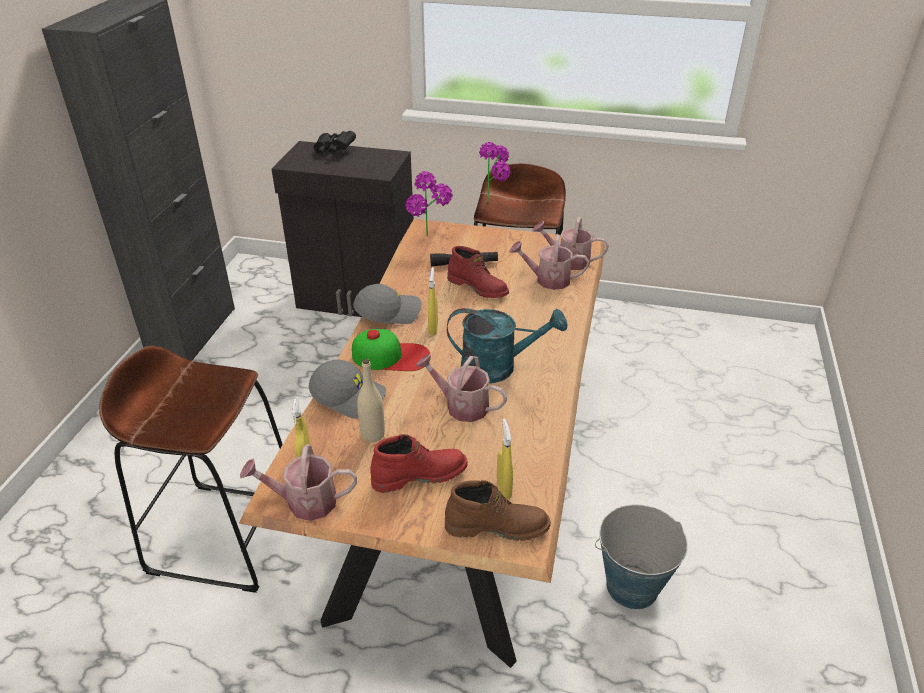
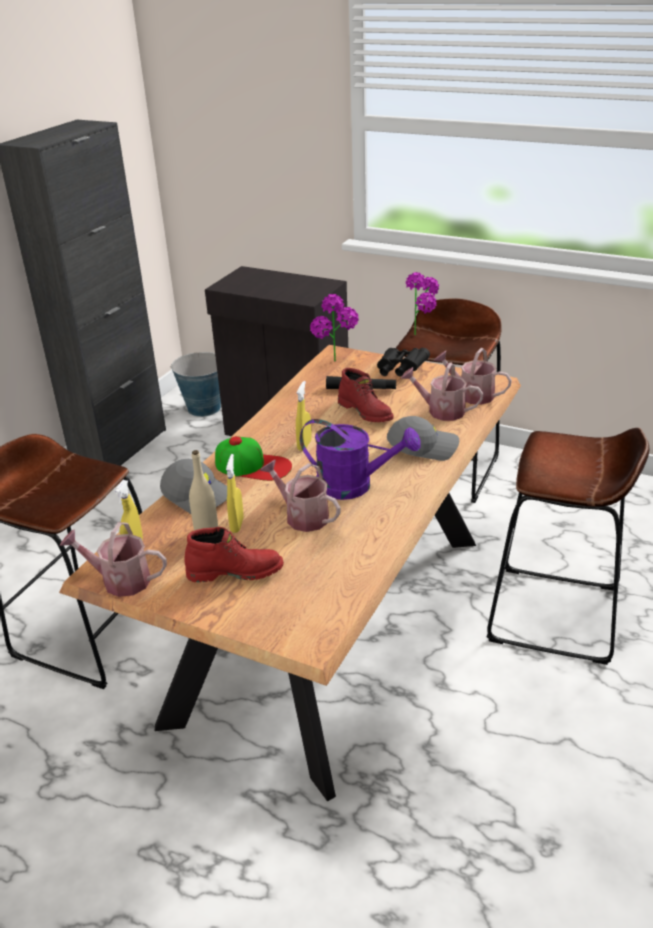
camera: 15 degrees right, 5 degrees down
black binoculars [313,131,356,156] -> black binoculars moved to [377,348,430,377]
grey cap [353,284,422,324] -> grey cap moved to [387,416,459,461]
brown boot [445,480,551,541] -> none
turquoise watering can [447,308,567,383] -> purple watering can [300,419,420,500]
yellow spray bottle [497,418,513,500] -> yellow spray bottle moved to [226,454,244,533]
bucket [595,504,688,609] -> bucket moved to [170,352,221,417]
none -> brown stool [487,428,649,665]

